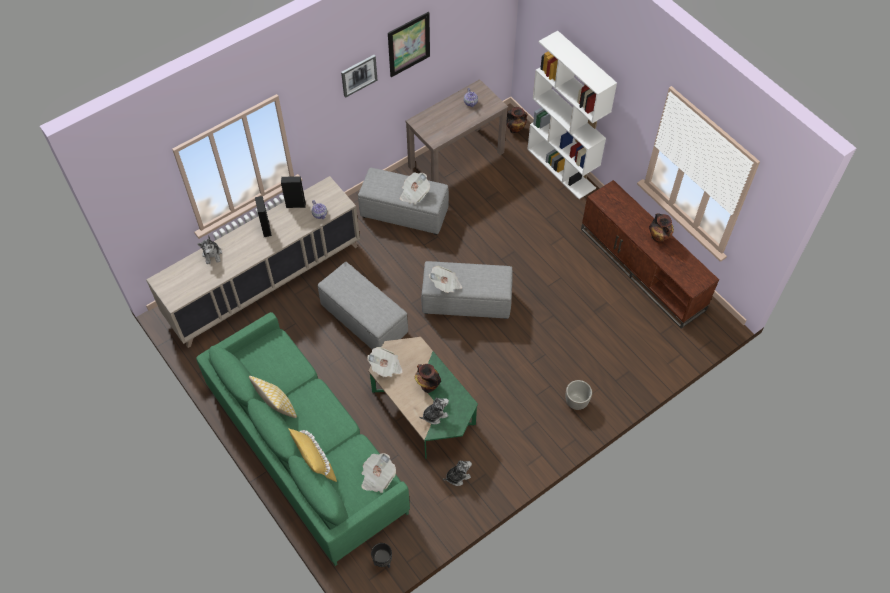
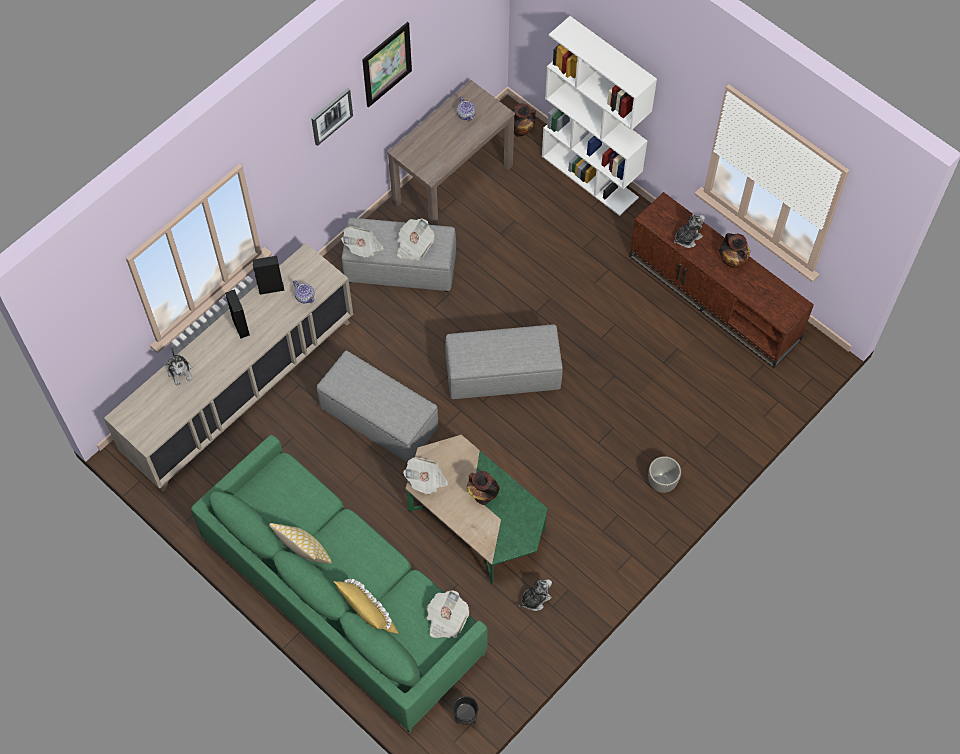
camera: 10 degrees left, 5 degrees up
plush toy [420,397,449,425] -> plush toy moved to [674,214,705,248]
newspaper [429,266,462,293] -> newspaper moved to [341,226,384,258]

